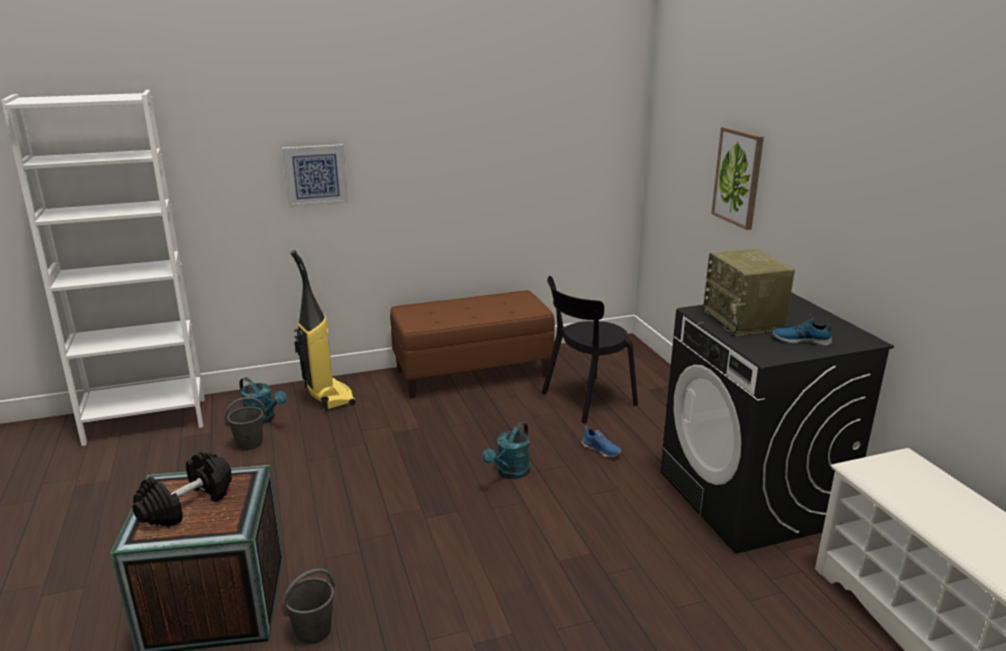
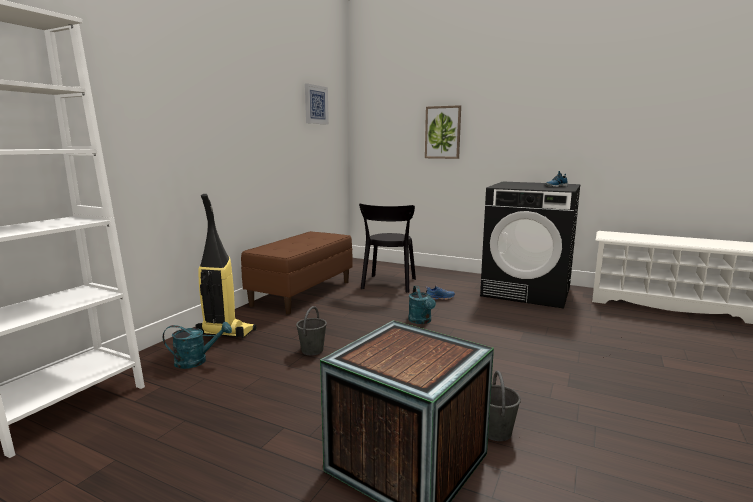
camera: 45 degrees left, 10 degrees down
black dumbbell [132,452,232,528] -> none
grey bucket [224,397,266,450] -> grey bucket moved to [296,306,327,356]
picture [282,144,348,208] -> picture moved to [305,83,329,125]
radio [703,249,795,336] -> none

